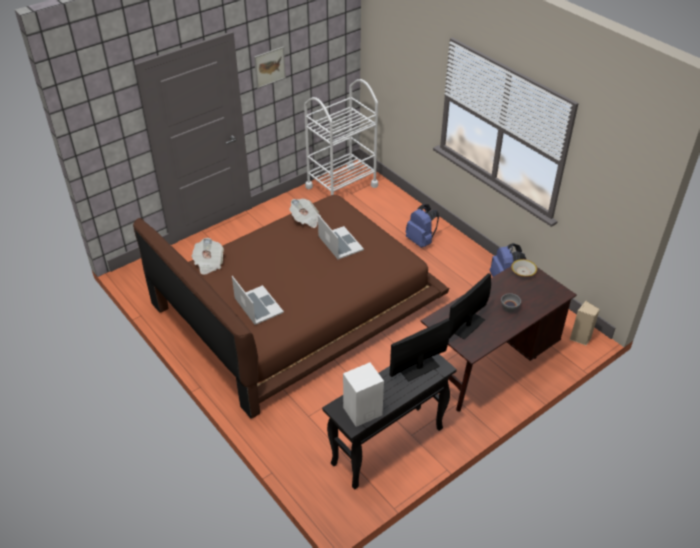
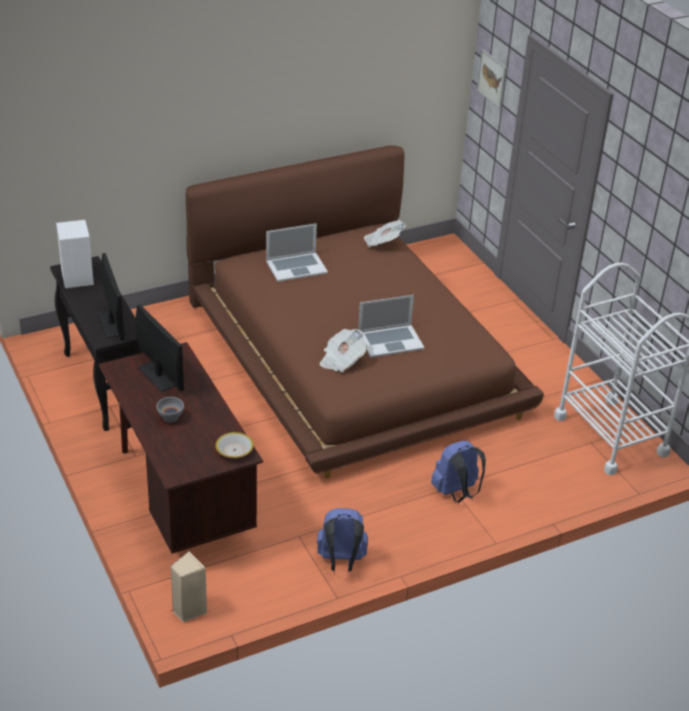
camera: 100 degrees right, 5 degrees down
picture [254,47,286,88] -> picture moved to [477,49,507,109]
newspaper [289,199,321,228] -> newspaper moved to [320,329,367,372]

